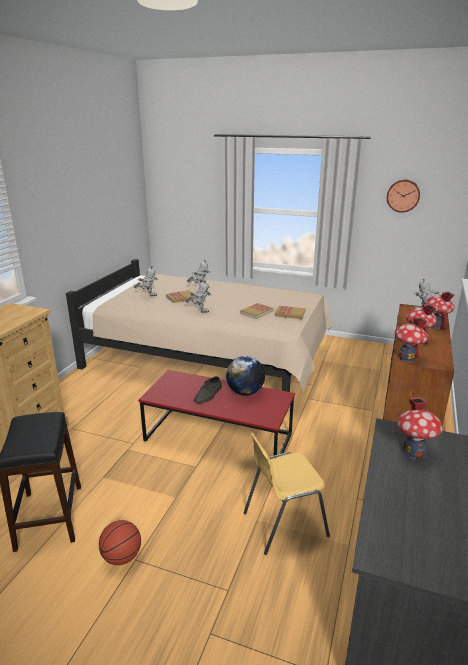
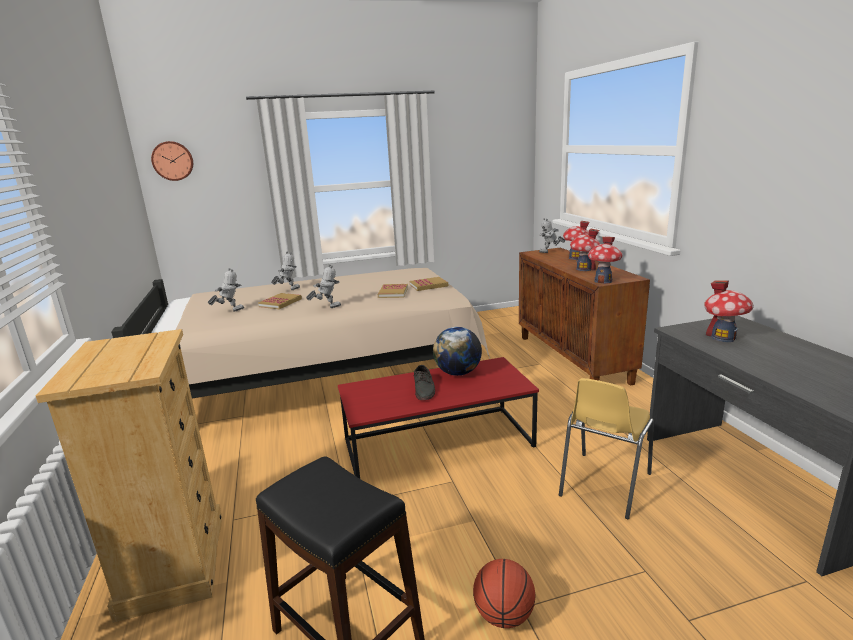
camera: 35 degrees left, 5 degrees down
wall clock [387,180,420,213] -> wall clock moved to [151,141,193,181]

